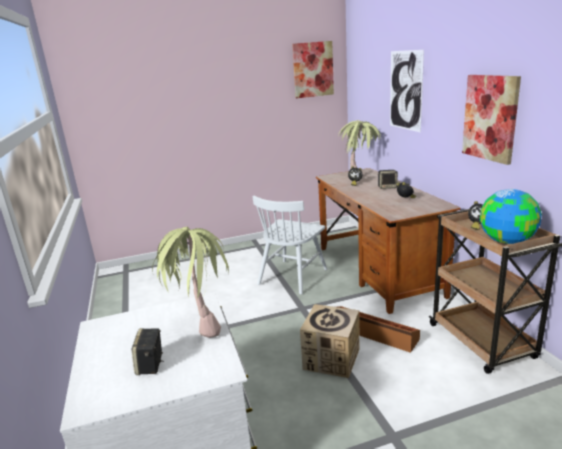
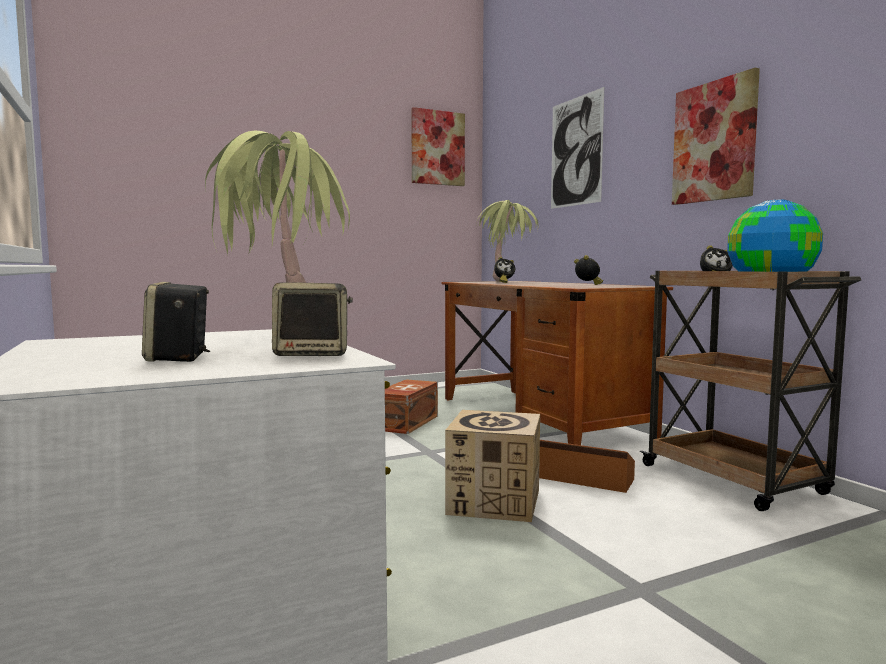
camera: 10 degrees left, 15 degrees down
white chair [253,195,327,295] -> brown storage box [385,379,438,434]
speaker [378,170,398,189] -> speaker moved to [272,282,353,356]

